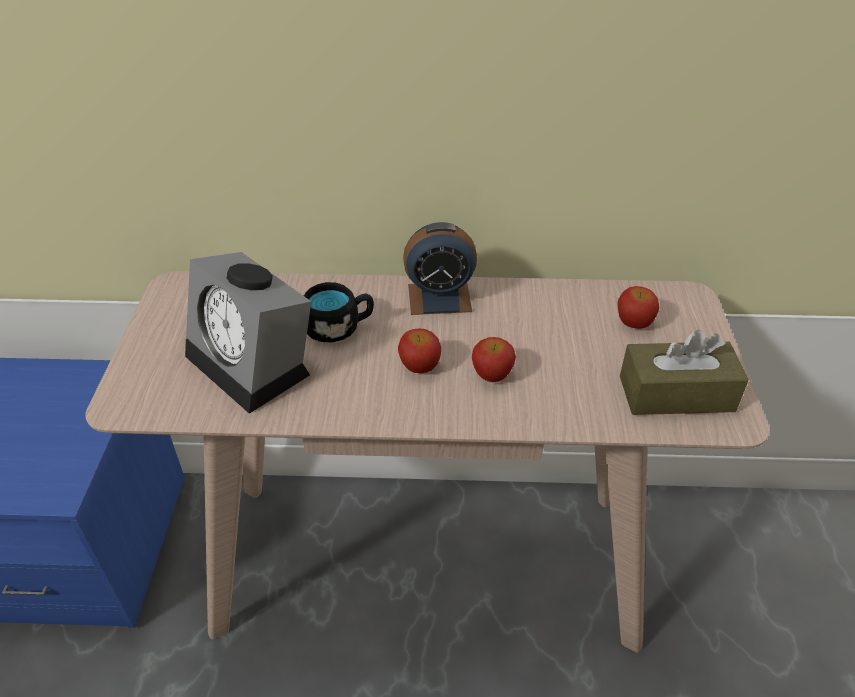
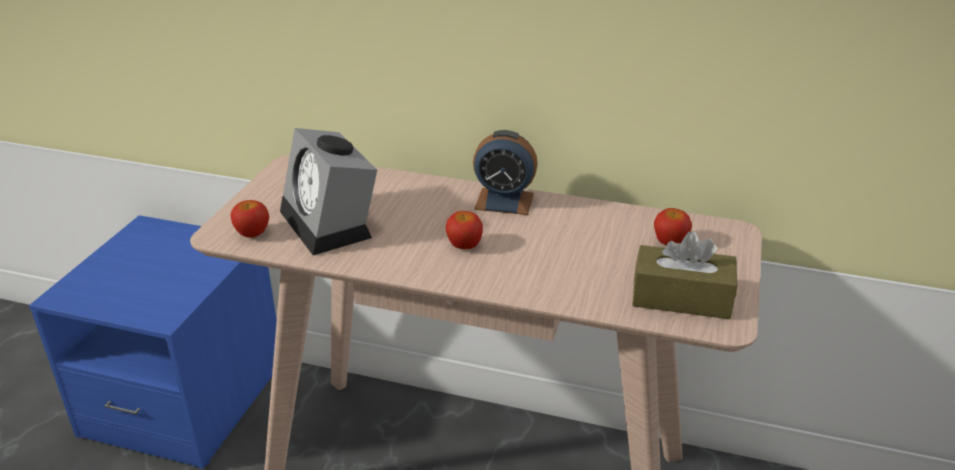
camera: 15 degrees right, 10 degrees down
black mug [304,282,374,342] -> none
apple [472,337,516,382] -> apple moved to [230,200,269,238]

